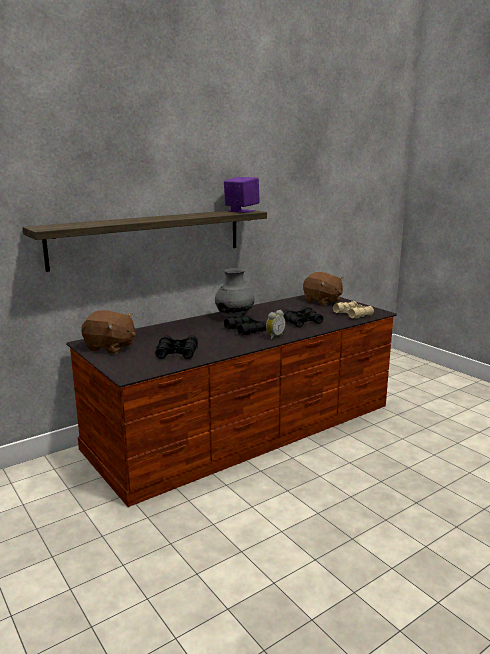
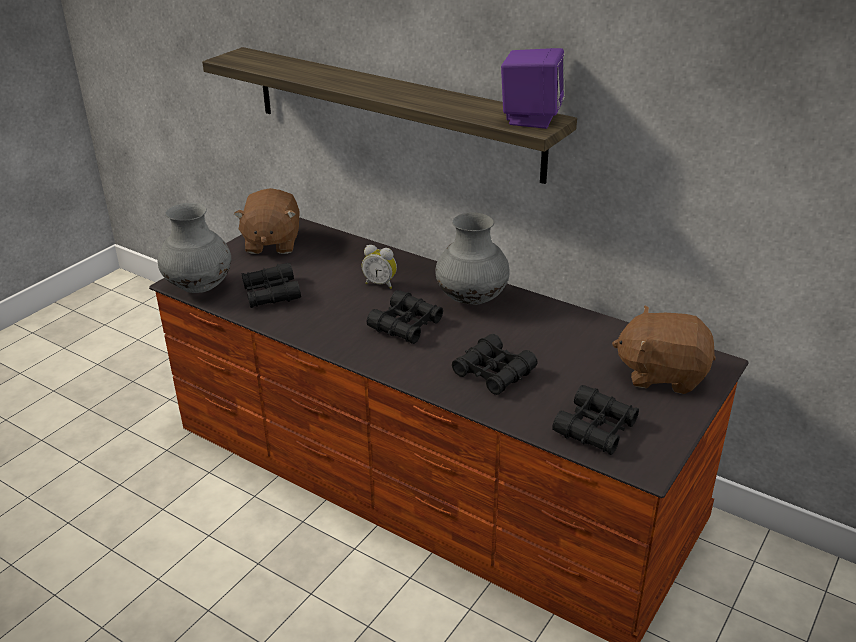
camera: 70 degrees right, 15 degrees up
alarm clock [266,310,286,339] -> alarm clock moved to [361,245,397,289]
brown plush toy [303,272,343,306] -> brown plush toy turned 75 degrees clockwise [612,306,716,394]
beige binoculars [333,301,374,318] -> black binoculars [552,385,639,455]
none -> grey vase [158,203,231,293]

